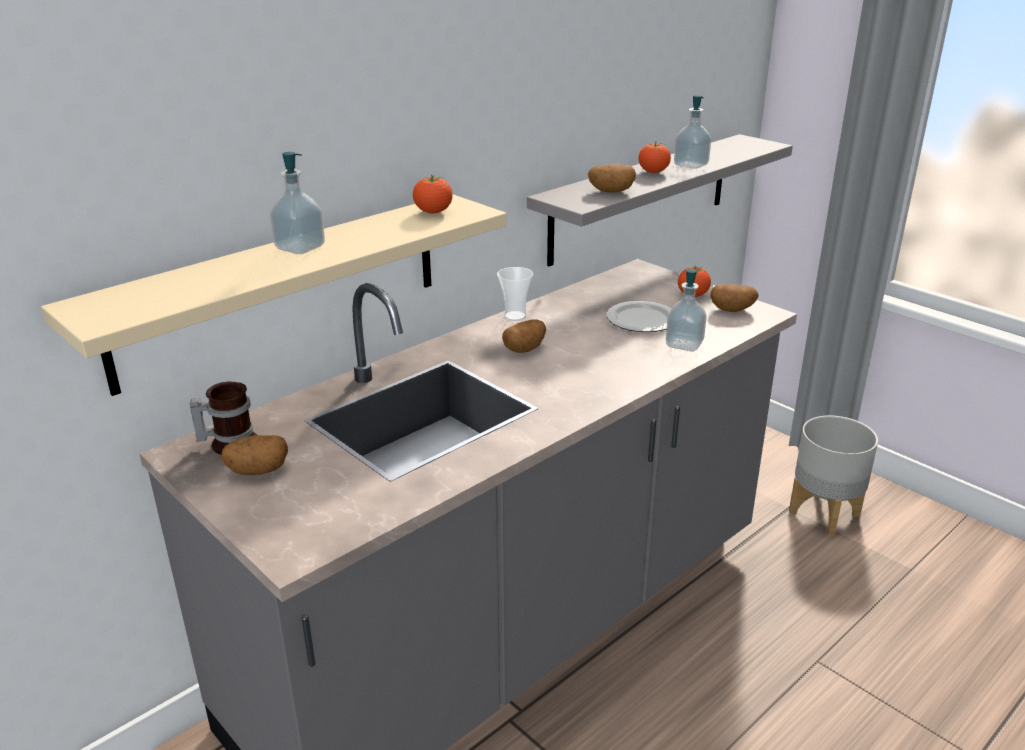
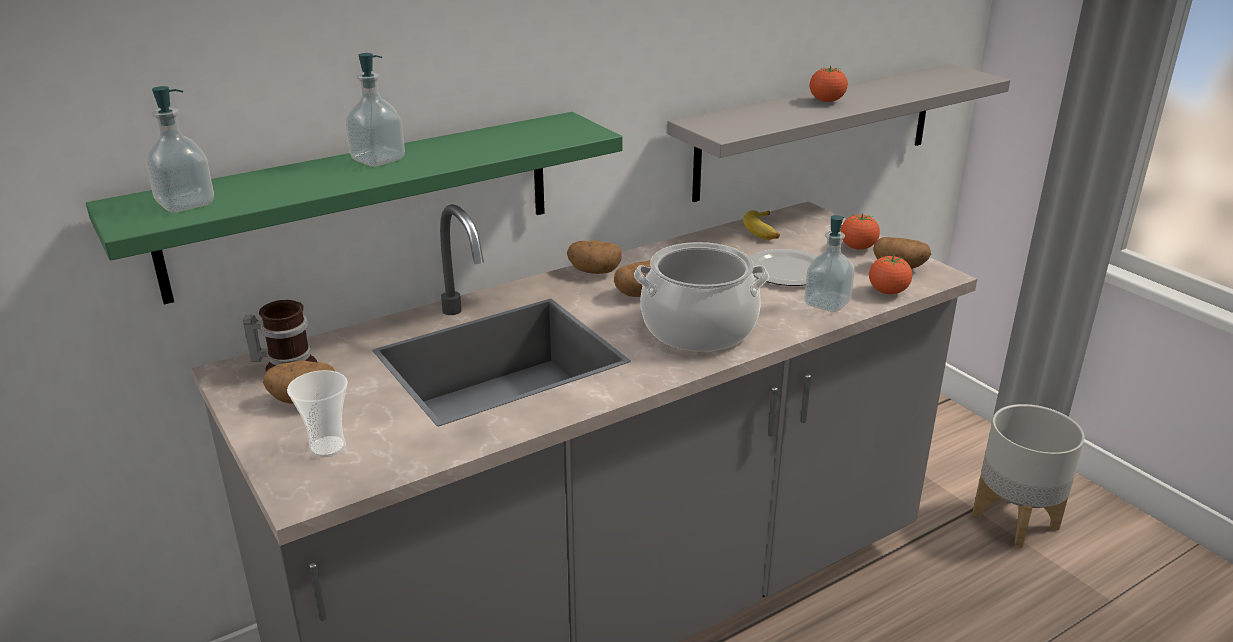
camera: 10 degrees right, 0 degrees up
beige shelf [41,194,507,396] -> green shelf [86,112,623,304]
tomato [413,175,453,213] -> tomato moved to [869,255,912,294]
cup [497,267,533,321] -> cup moved to [287,370,348,457]
potato [588,164,636,193] -> potato moved to [567,241,622,274]
soap dispenser [674,95,711,169] -> soap dispenser moved to [145,86,214,212]
none -> cooking pot [634,242,769,352]
none -> banana [743,210,780,240]

